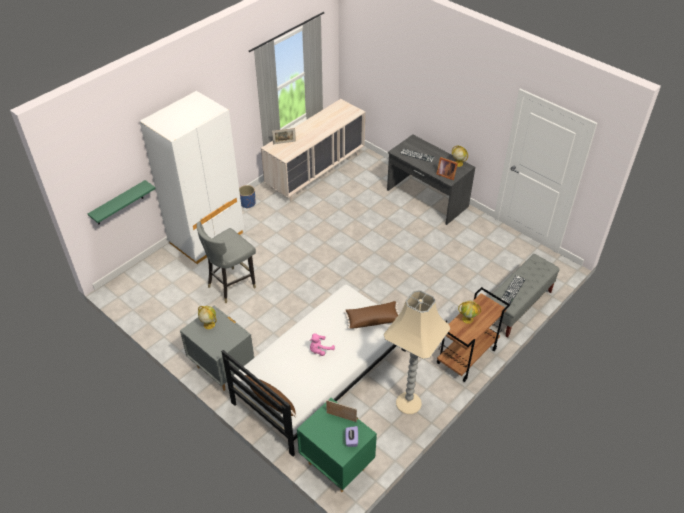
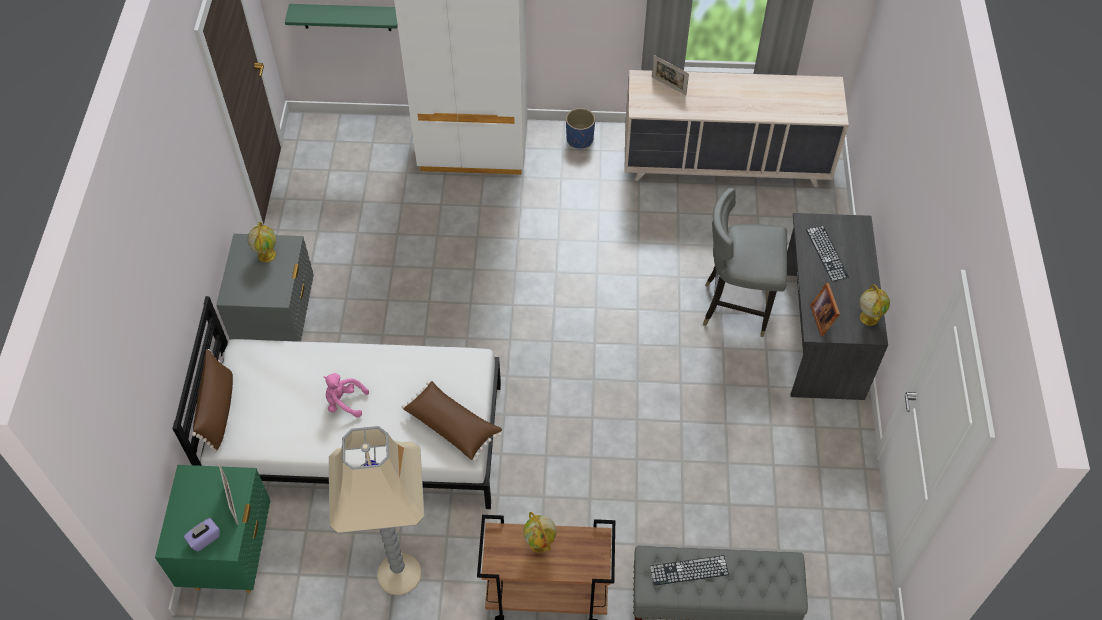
camera: 50 degrees right, 10 degrees up
grey chair [197,221,256,303] -> grey chair moved to [703,188,787,337]

